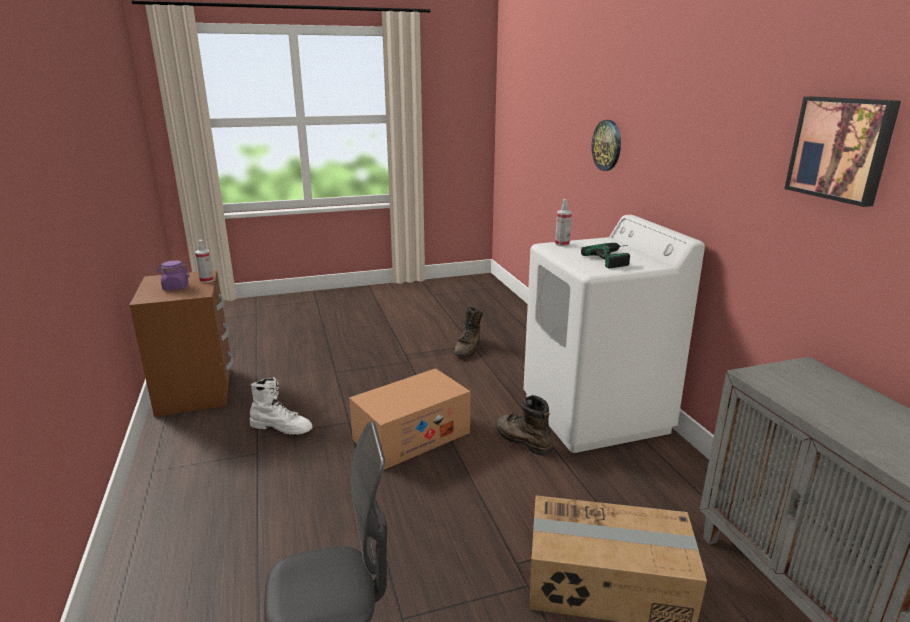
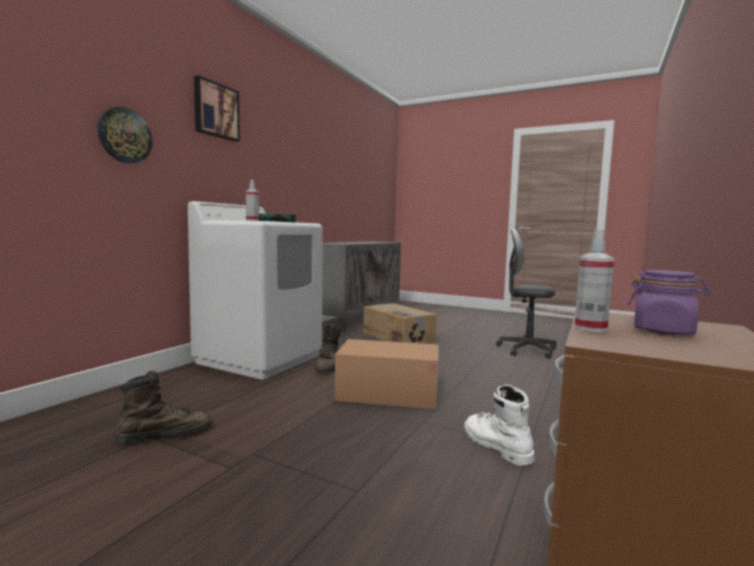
camera: 135 degrees left, 15 degrees down
picture [784,97,901,207] -> picture moved to [194,75,240,142]

